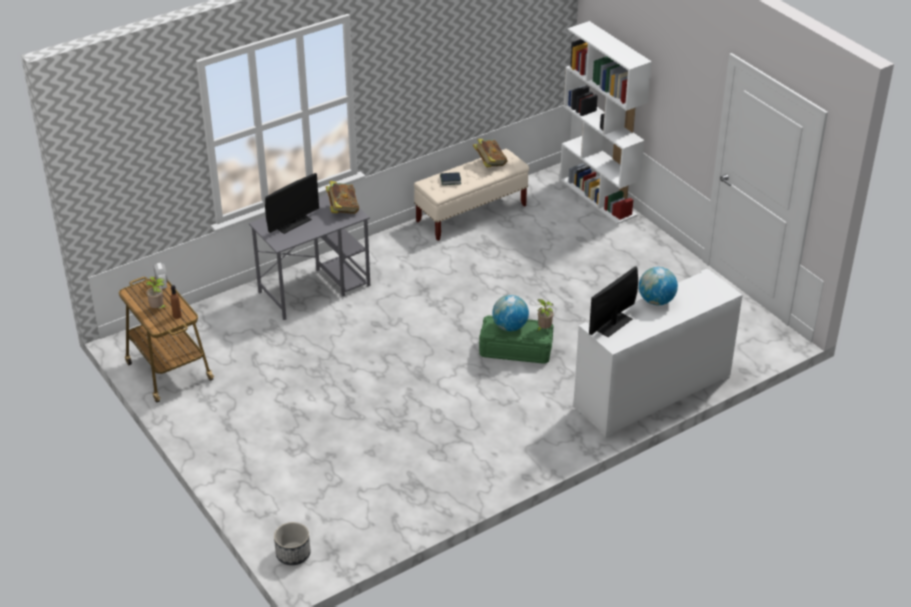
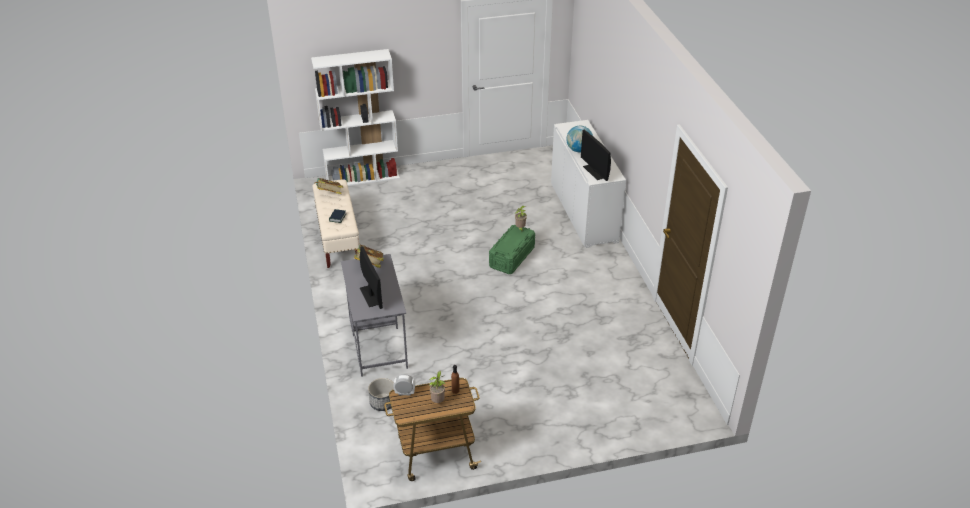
camera: 70 degrees left, 0 degrees up
planter [274,522,311,565] -> planter moved to [368,378,394,411]
globe [492,295,529,331] -> none

